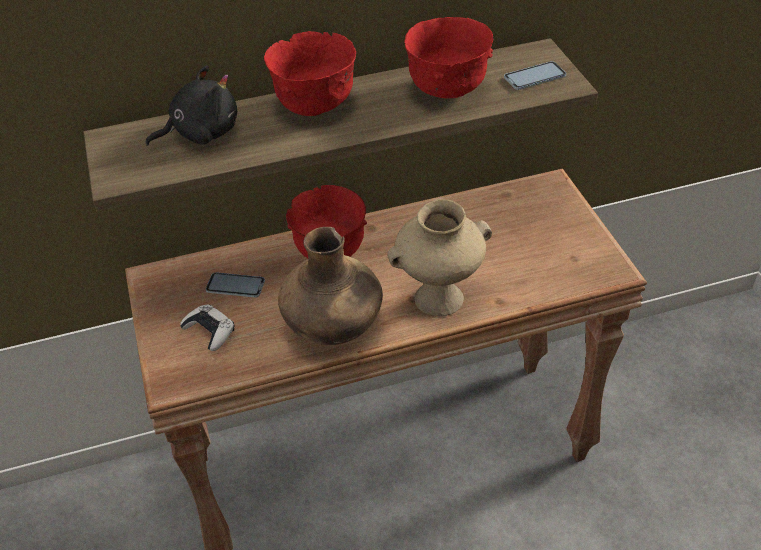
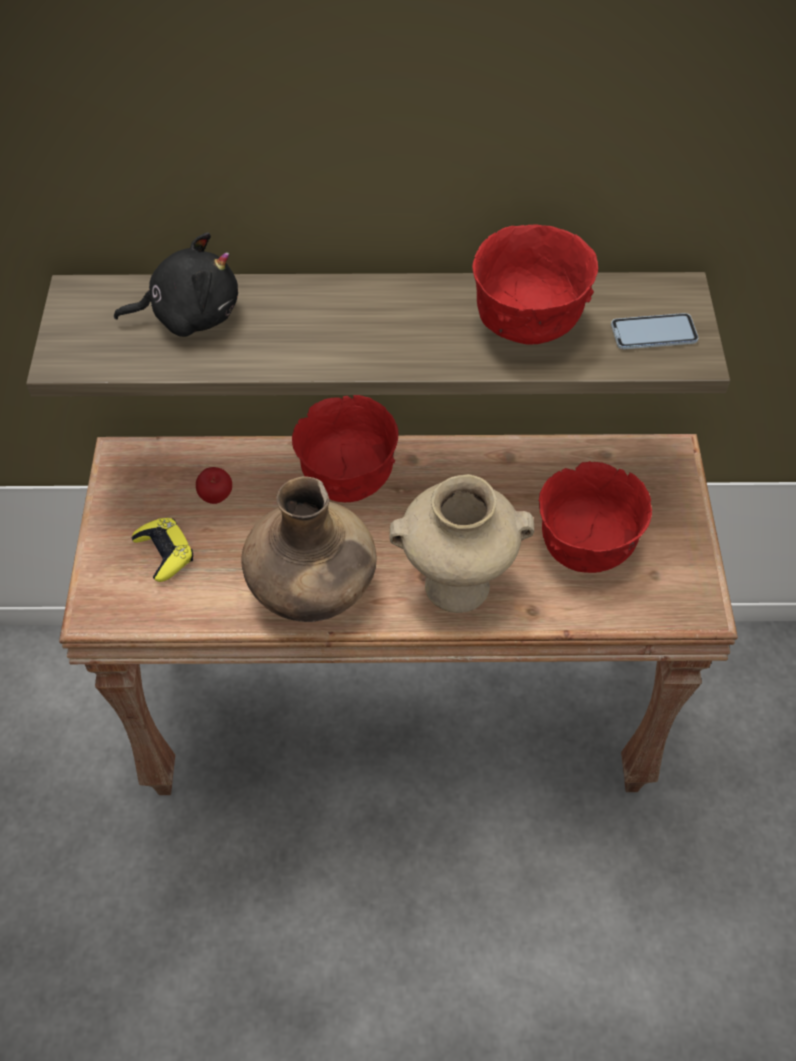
camera: 15 degrees right, 10 degrees up
white game controller [180,304,234,351] -> yellow game controller [132,518,193,582]
phone [206,272,265,298] -> apple [196,467,232,504]
red bowl [264,31,356,116] -> red bowl moved to [539,461,652,573]

